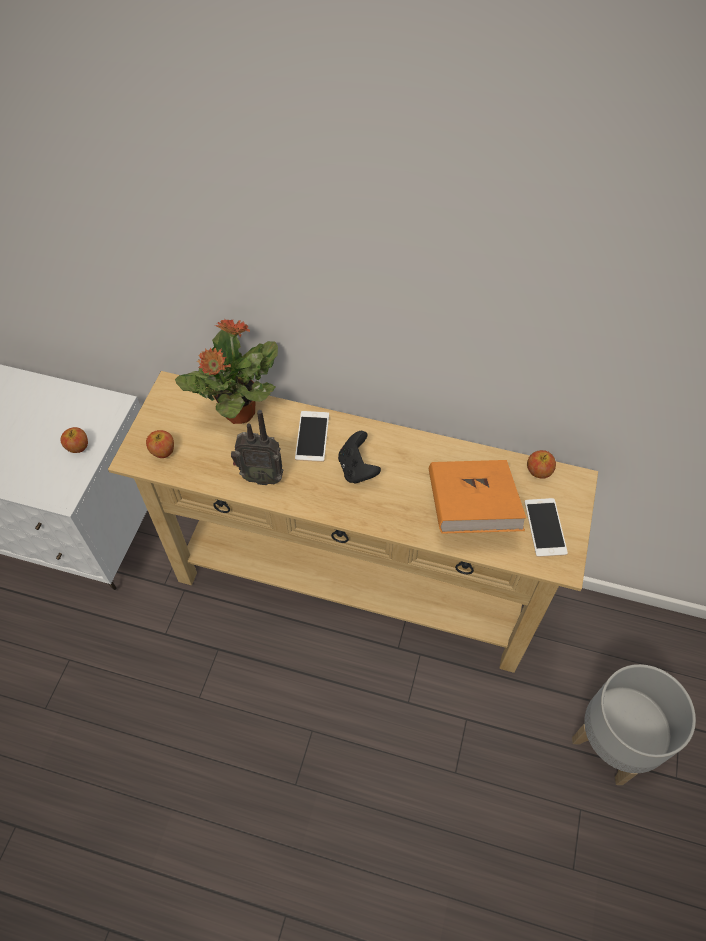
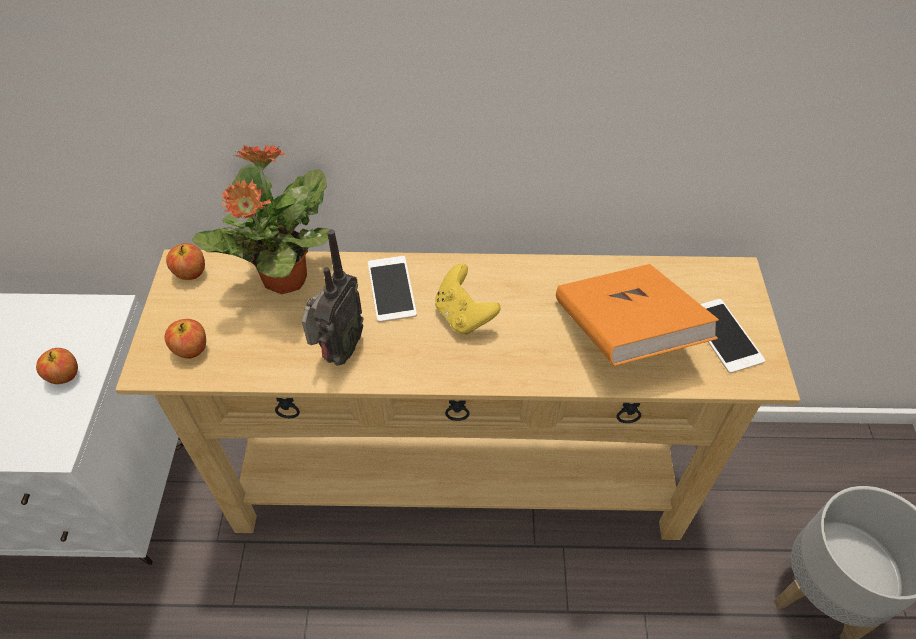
camera: 15 degrees left, 5 degrees down
radio [231,410,284,485] -> radio turned 60 degrees counterclockwise [302,229,363,366]
black game controller [338,431,381,484] -> yellow game controller [435,264,501,335]
apple [527,450,556,479] -> apple moved to [166,243,205,280]

